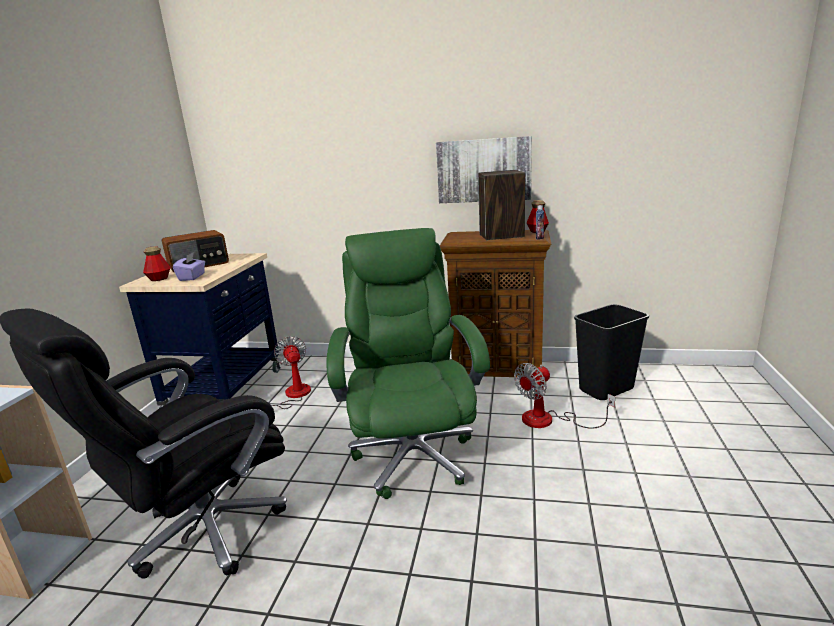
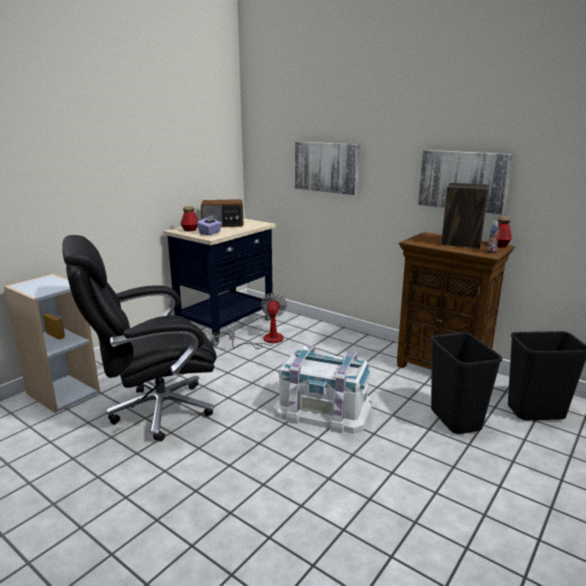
camera: 25 degrees right, 0 degrees up
green office chair [327,228,490,499] -> white storage box [274,345,372,434]
fan [514,363,615,429] -> black trash can [431,333,502,434]
none -> picture [295,142,360,195]

